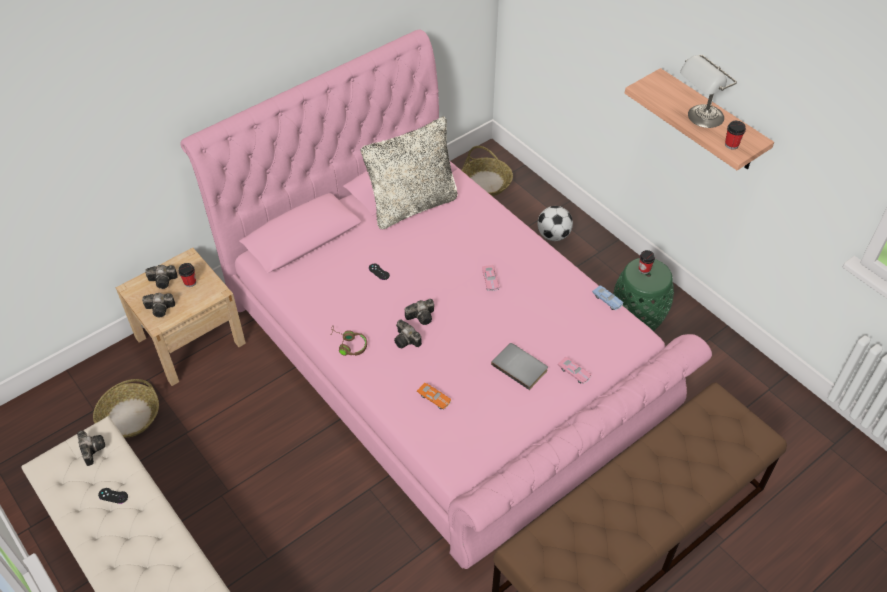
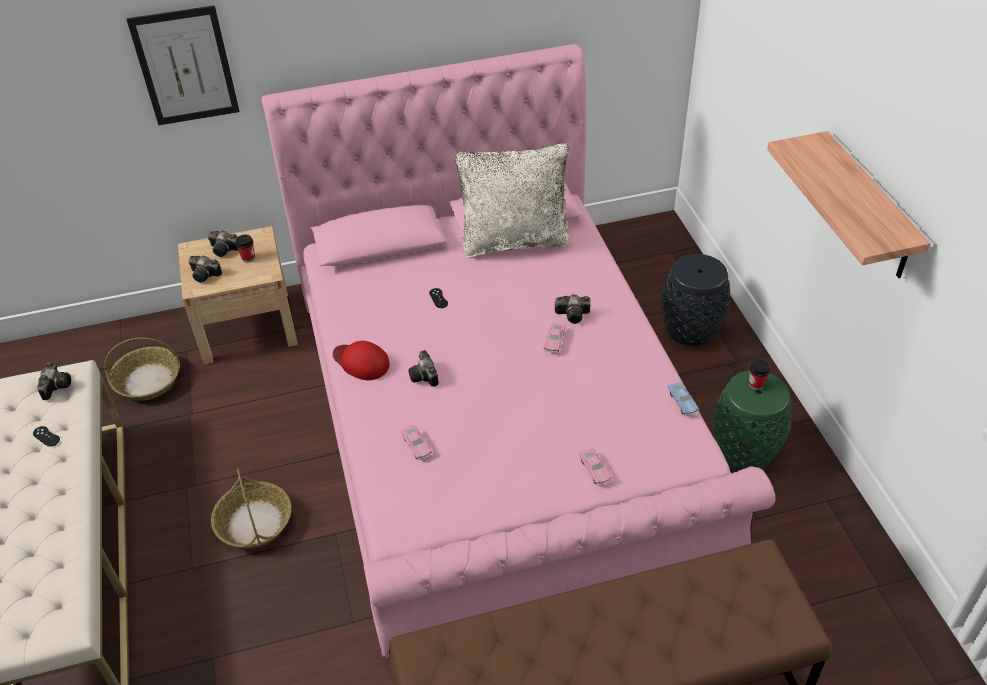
camera: 25 degrees right, 5 degrees down
brown headphones [330,325,367,356] -> red cap [333,341,390,380]
camera [405,299,434,325] -> camera moved to [555,294,590,324]
orange toy car [417,383,451,410] -> pink toy car [400,424,432,460]
basket [461,146,513,196] -> basket moved to [211,468,291,549]
grey book [491,343,548,390] -> none
football [537,206,573,241] -> black stool [662,254,730,346]
white table lamp [680,55,737,128] -> none
cup [725,121,746,149] -> none
none -> picture [126,5,240,125]

